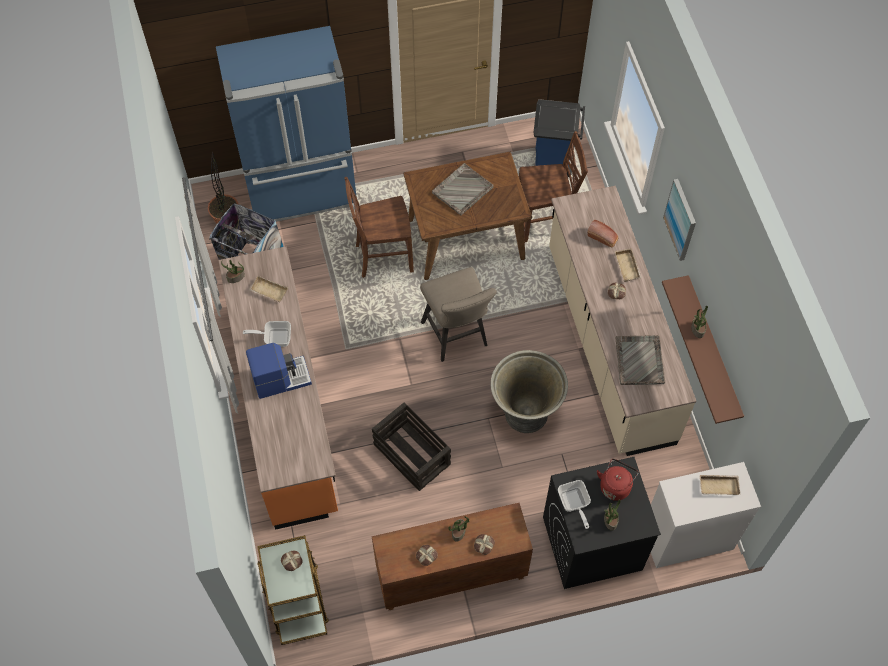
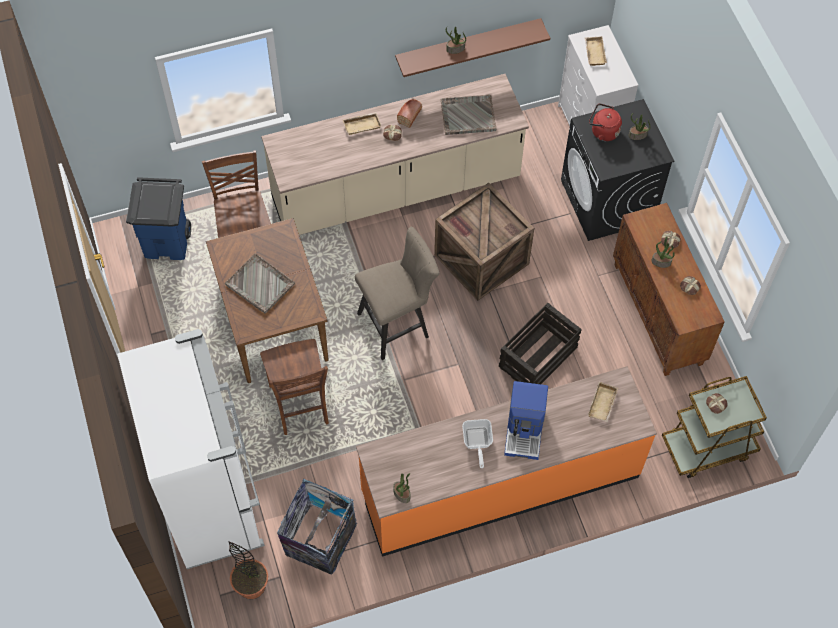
camera: 95 degrees left, 0 degrees up
blue fridge [216,26,356,222] -> white fridge [117,329,265,569]
coffee machine [246,343,312,399] -> coffee machine turned 150 degrees counterclockwise [504,381,548,460]
beige tray [249,276,289,302] -> beige tray moved to [588,382,618,422]
grey planter [490,350,568,433] -> crate [434,183,534,301]
frying pan [558,480,591,529] -> none
bread [588,220,618,247] -> bread moved to [397,99,422,128]
picture [663,179,696,261] -> none

